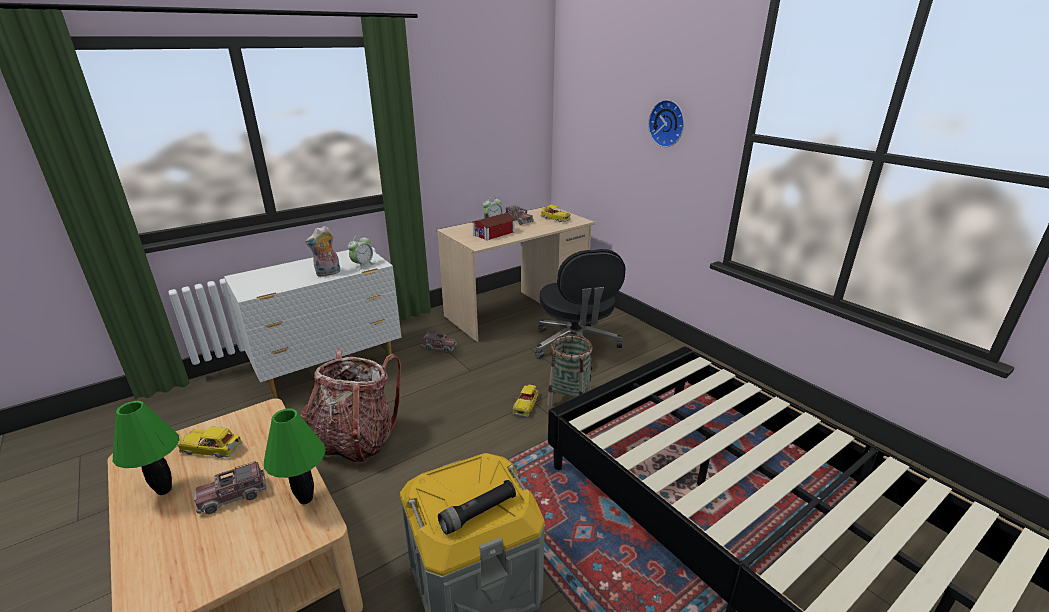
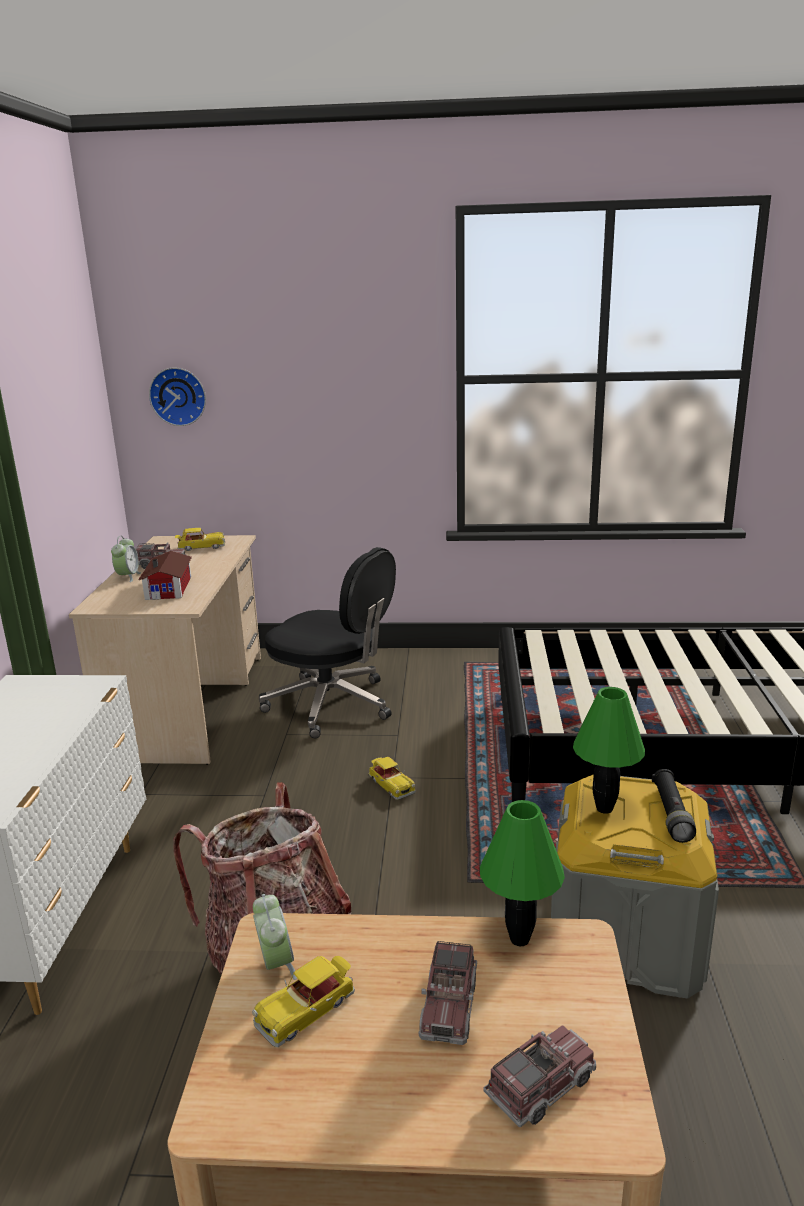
camera: 50 degrees left, 5 degrees down
green table lamp [113,401,179,495] -> green table lamp moved to [573,687,645,814]
plush toy [305,226,340,277] -> none
alarm clock [348,235,375,270] -> alarm clock moved to [253,894,297,980]
toy truck [421,332,457,353] -> toy truck moved to [483,1025,596,1127]
basket [547,334,593,406] -> none
wall clock [648,100,684,147] -> wall clock moved to [149,367,206,426]

